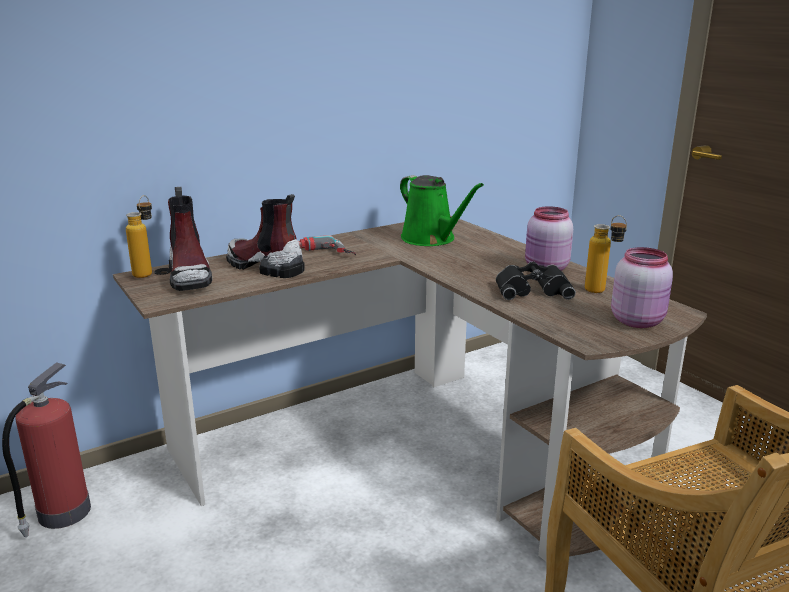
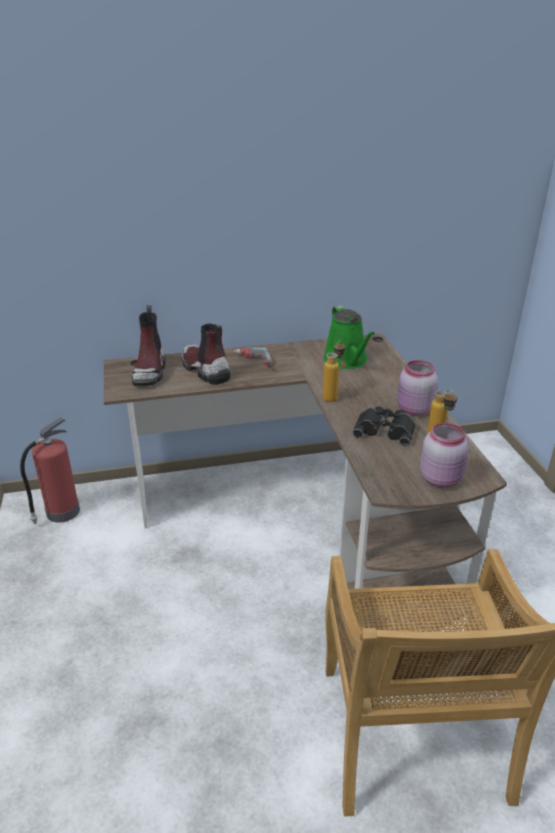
camera: 20 degrees right, 10 degrees up
bottle [126,195,152,278] -> bottle moved to [323,339,345,402]

